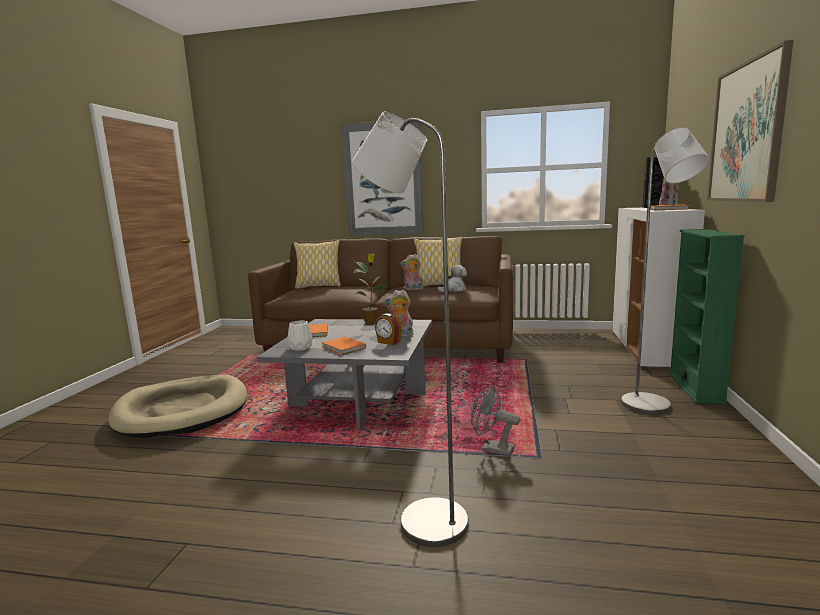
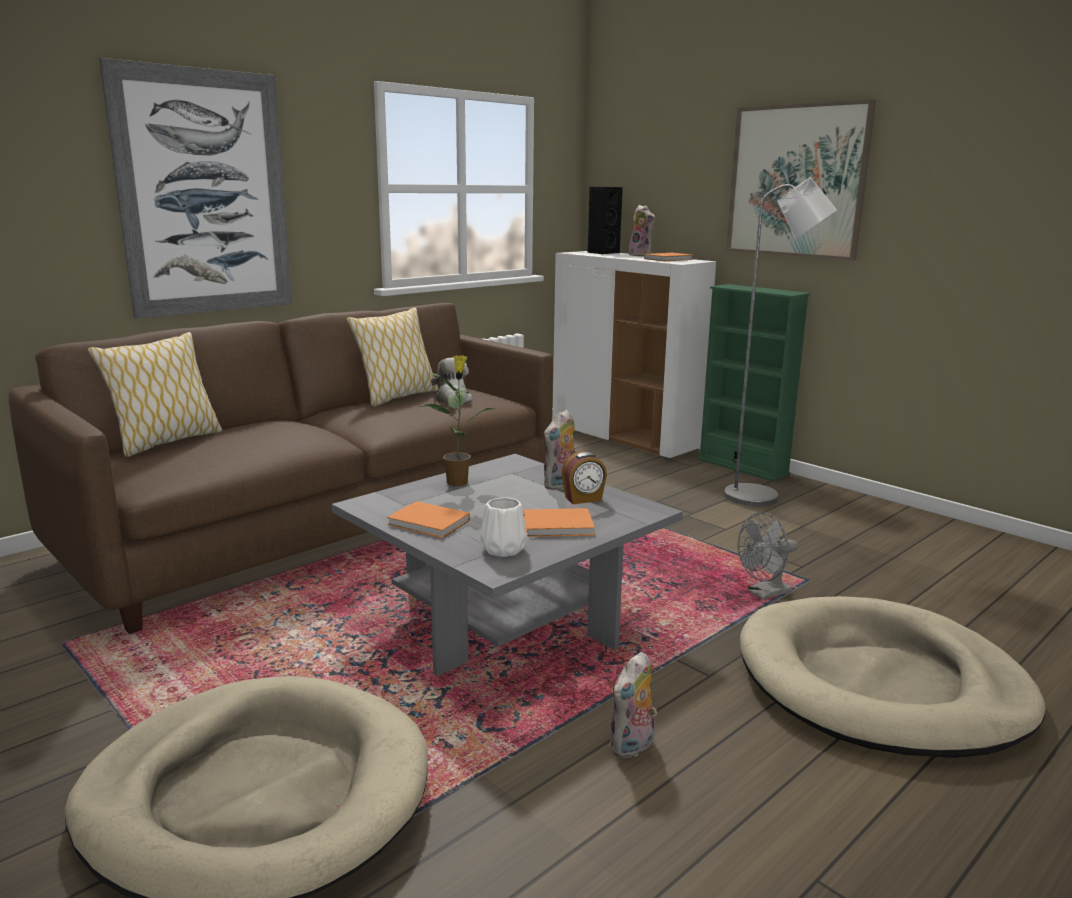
camera: 55 degrees left, 5 degrees up
grey floor lamp [352,112,468,547] -> beige dog bed [740,596,1045,758]
plush toy [401,254,424,290] -> plush toy moved to [609,652,657,758]

